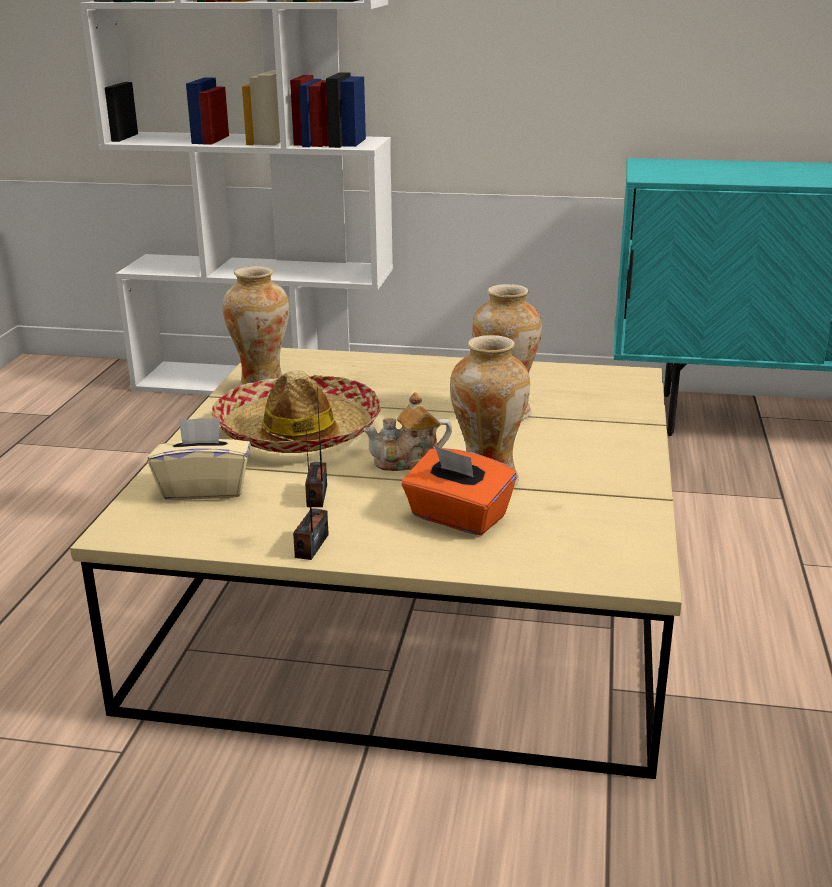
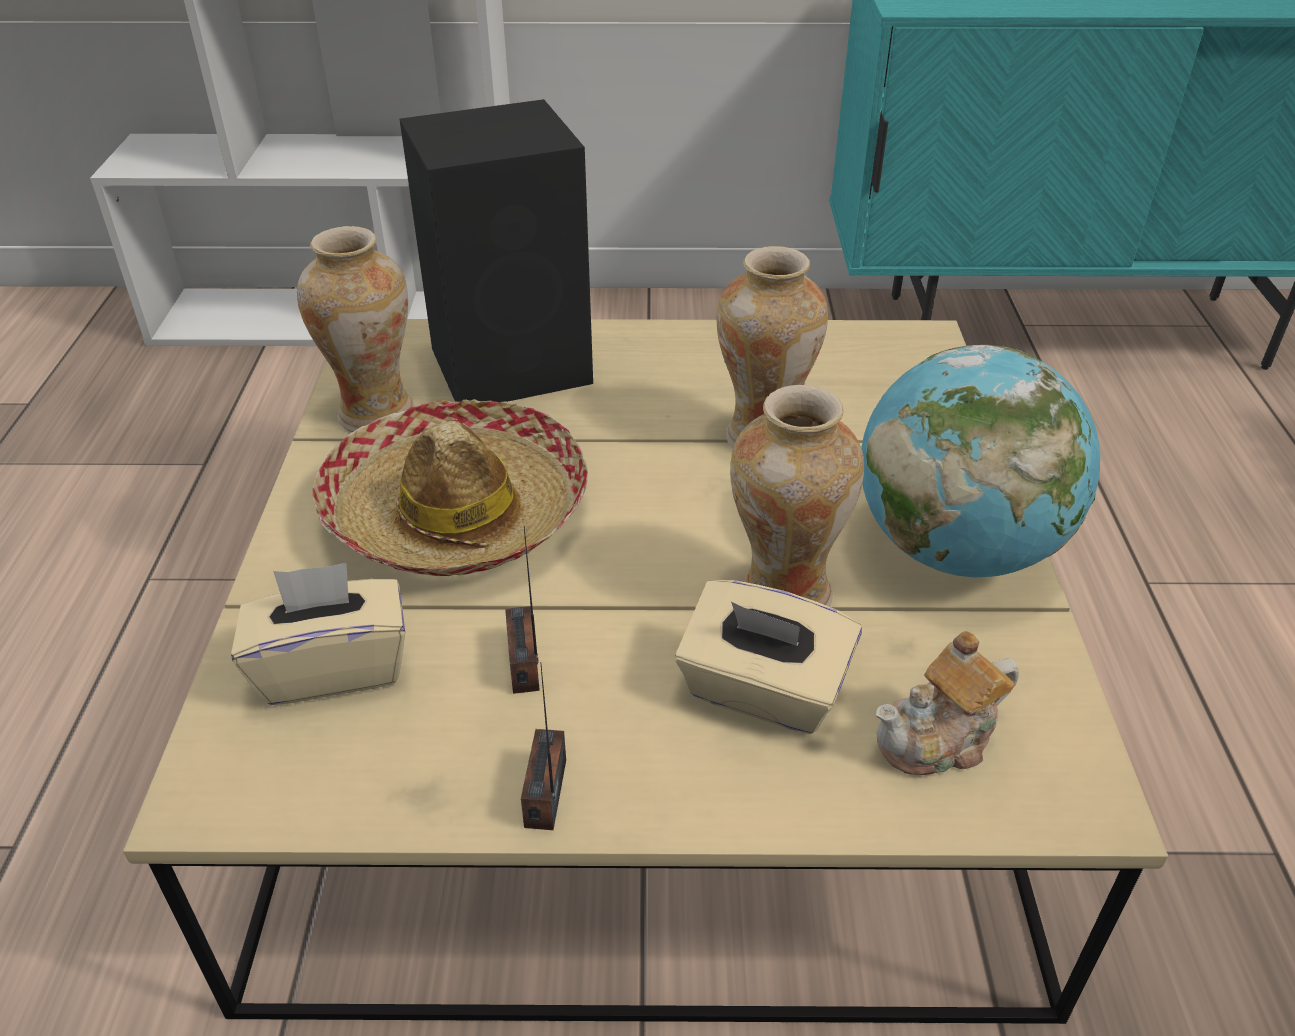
camera: 10 degrees left, 15 degrees up
teapot [363,392,452,471] -> teapot moved to [876,631,1019,775]
orange tissue box [402,446,517,536] -> beige tissue box [675,580,862,734]
none -> black speaker [399,99,593,402]
none -> globe [861,345,1100,577]

